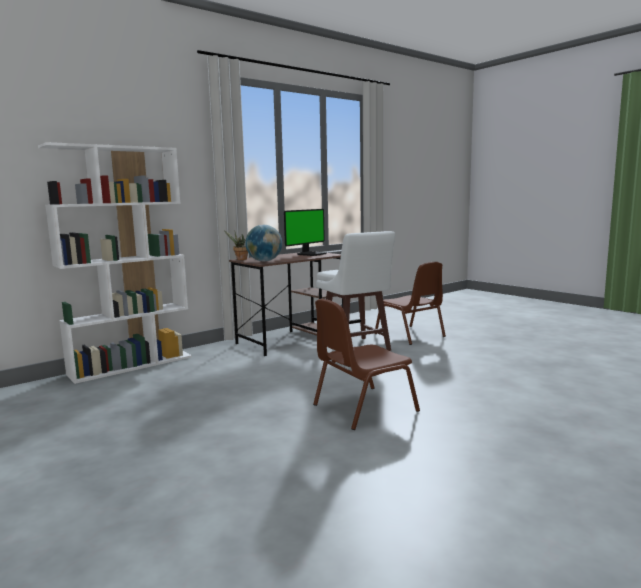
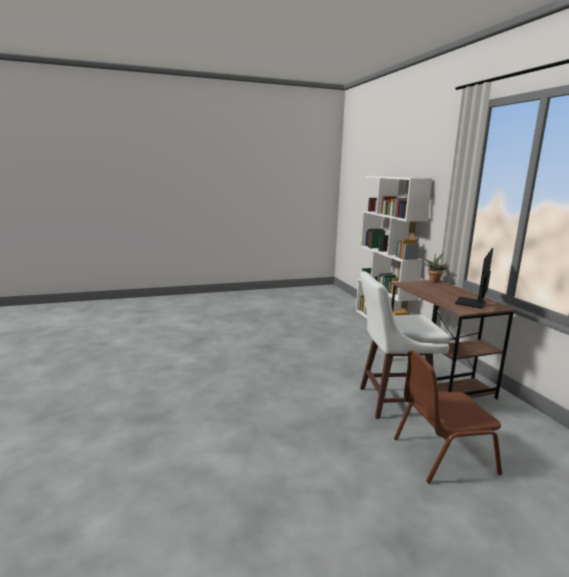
camera: 110 degrees right, 5 degrees up
globe [245,225,282,261] -> none
monitor [284,209,327,256] -> monitor turned 60 degrees clockwise [455,248,493,309]
brown chair [313,299,420,430] -> none

